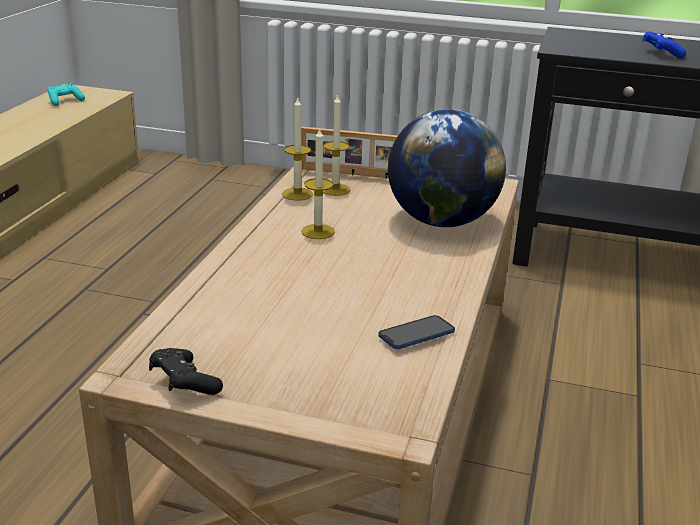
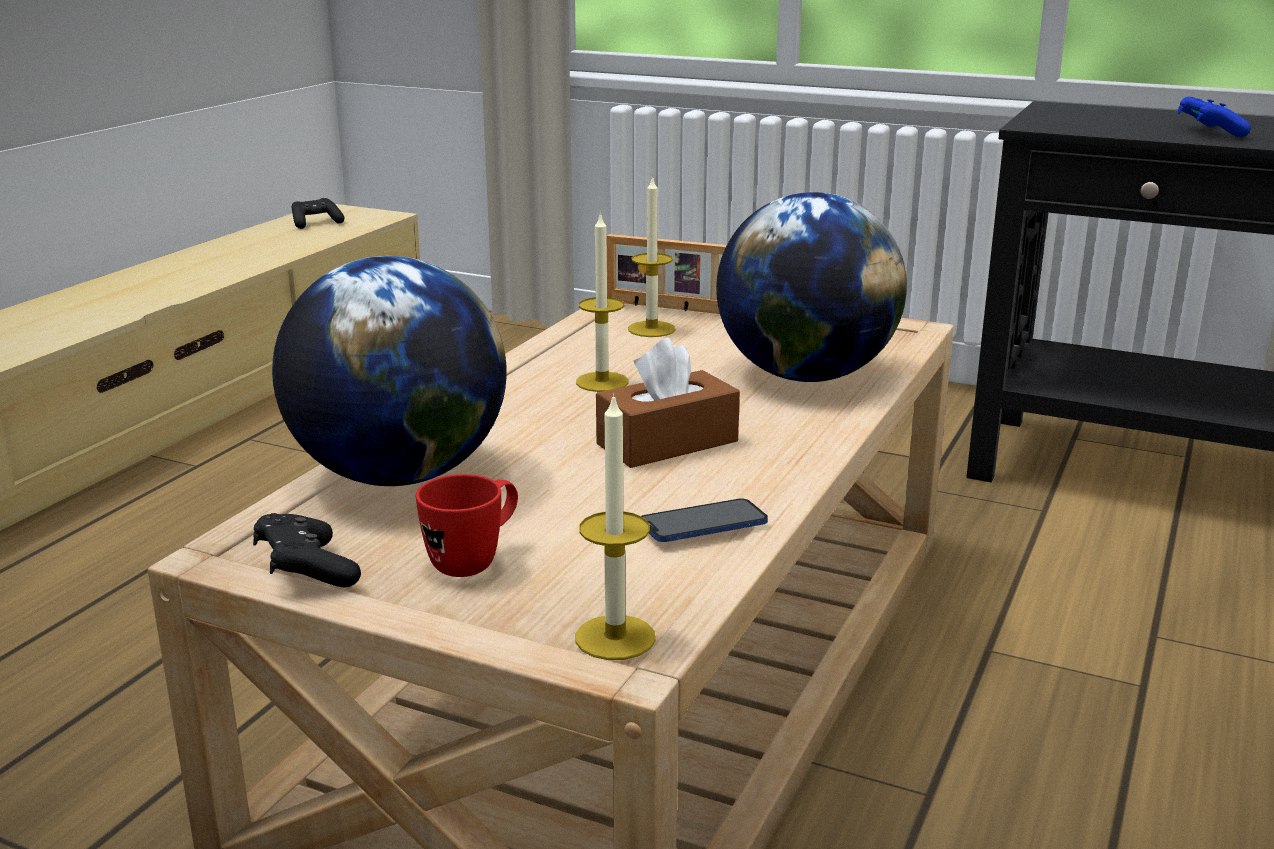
camera: 10 degrees right, 5 degrees down
turquoise game controller [47,83,85,106] -> black game controller [292,198,344,229]
candle [282,98,313,201] -> candle moved to [576,393,656,660]
none -> globe [272,256,507,486]
none -> red mug [416,474,518,577]
none -> brown tissue box [596,338,740,468]

